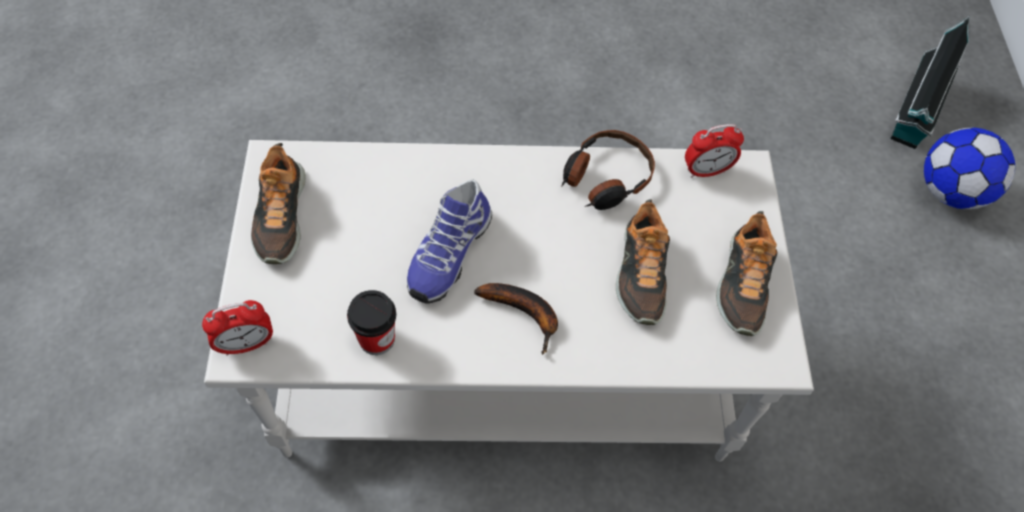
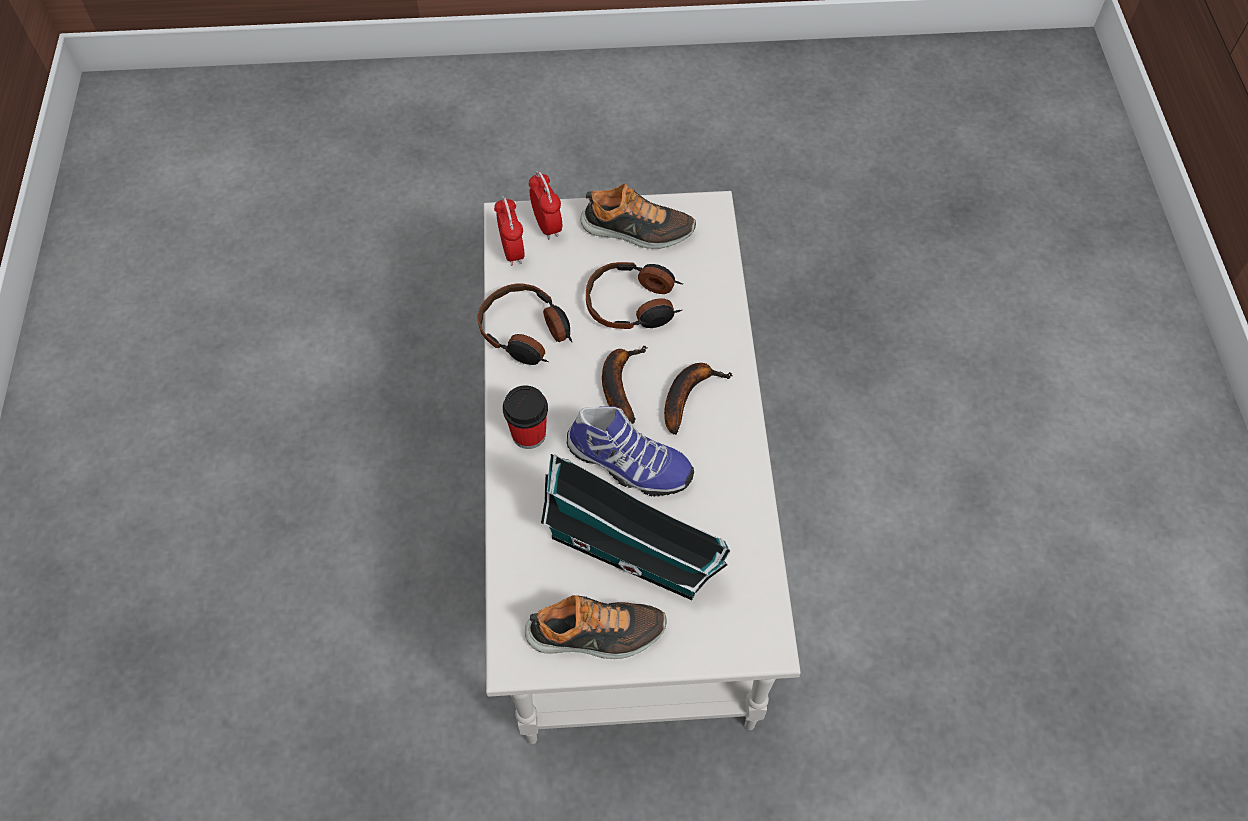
camera: 90 degrees left, 0 degrees up
alarm clock [202,300,273,356] -> alarm clock moved to [529,171,562,240]
cup [347,290,396,355] -> cup moved to [503,385,548,449]
shoe [616,199,670,325] -> headphones [586,262,683,329]
toy house [890,15,970,149] -> toy house moved to [541,454,730,600]
football [924,127,1015,209] -> none
none -> banana [602,346,648,424]

